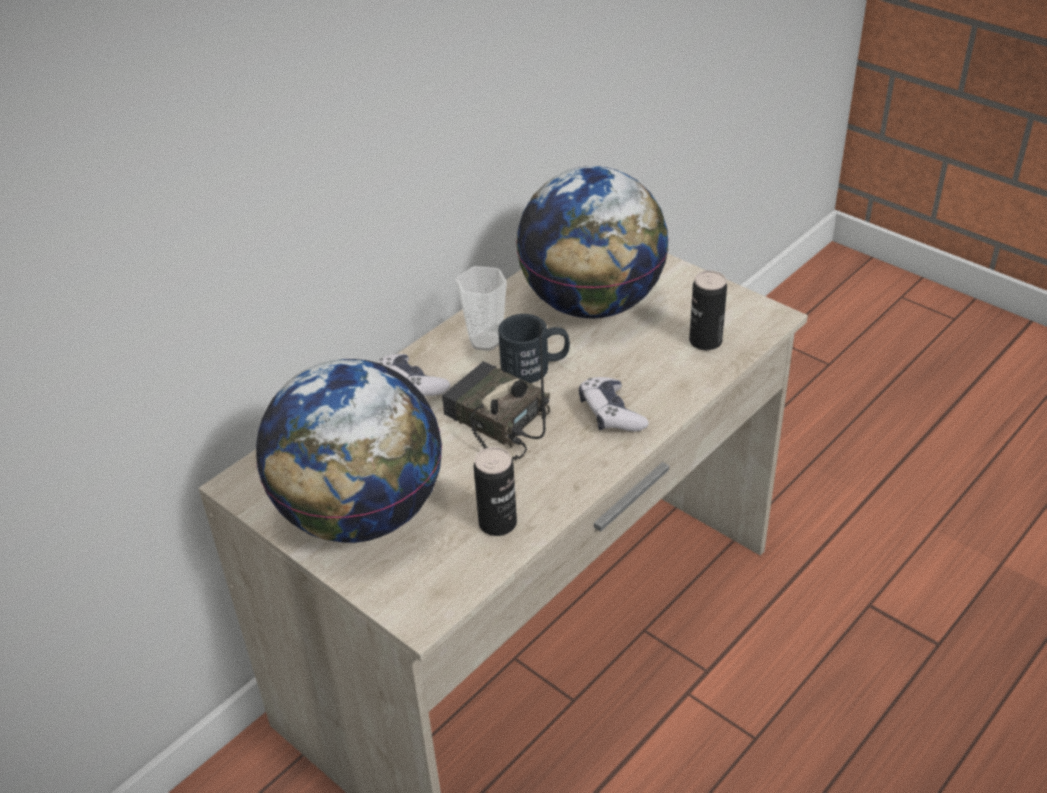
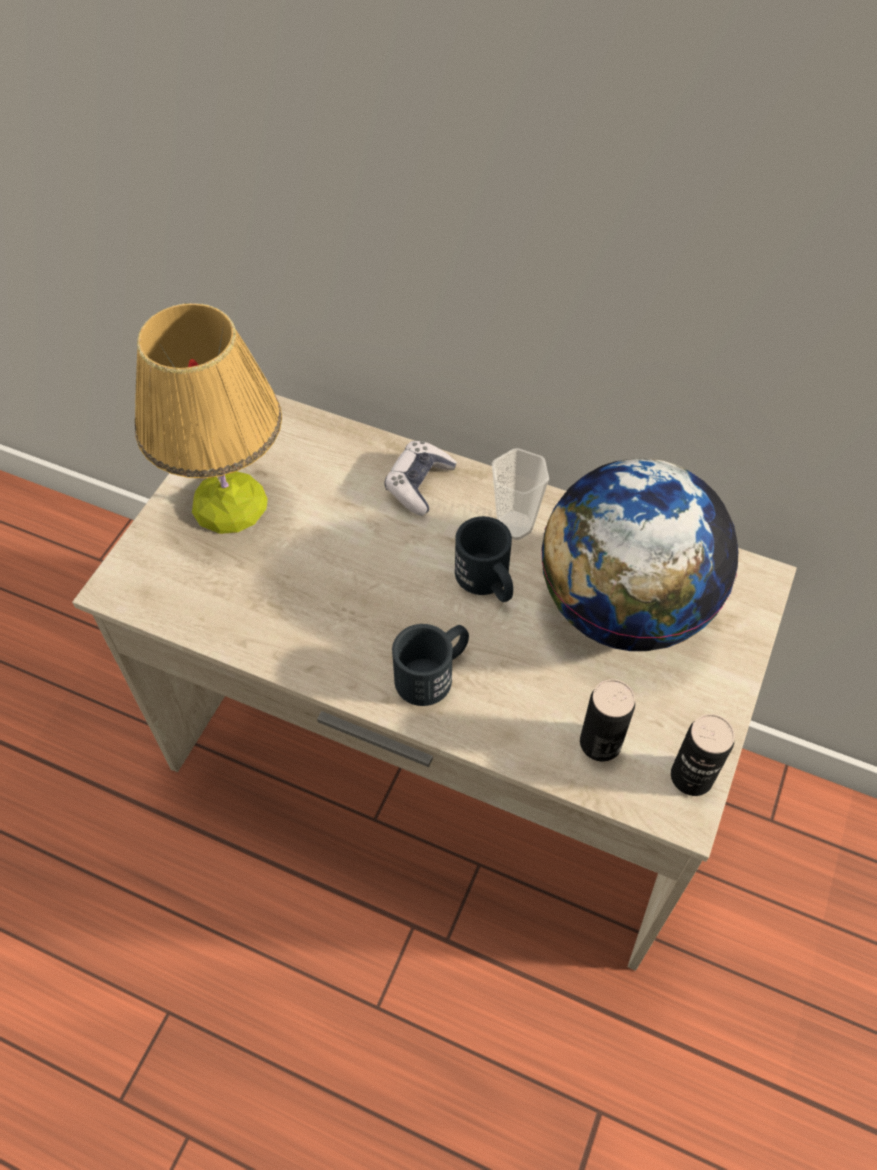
camera: 70 degrees right, 15 degrees up
globe [256,359,442,543] -> table lamp [135,303,282,534]
radio [442,325,550,461] -> none
can [474,447,517,536] -> can moved to [671,714,735,796]
game controller [579,377,649,432] -> black mug [392,624,469,706]

